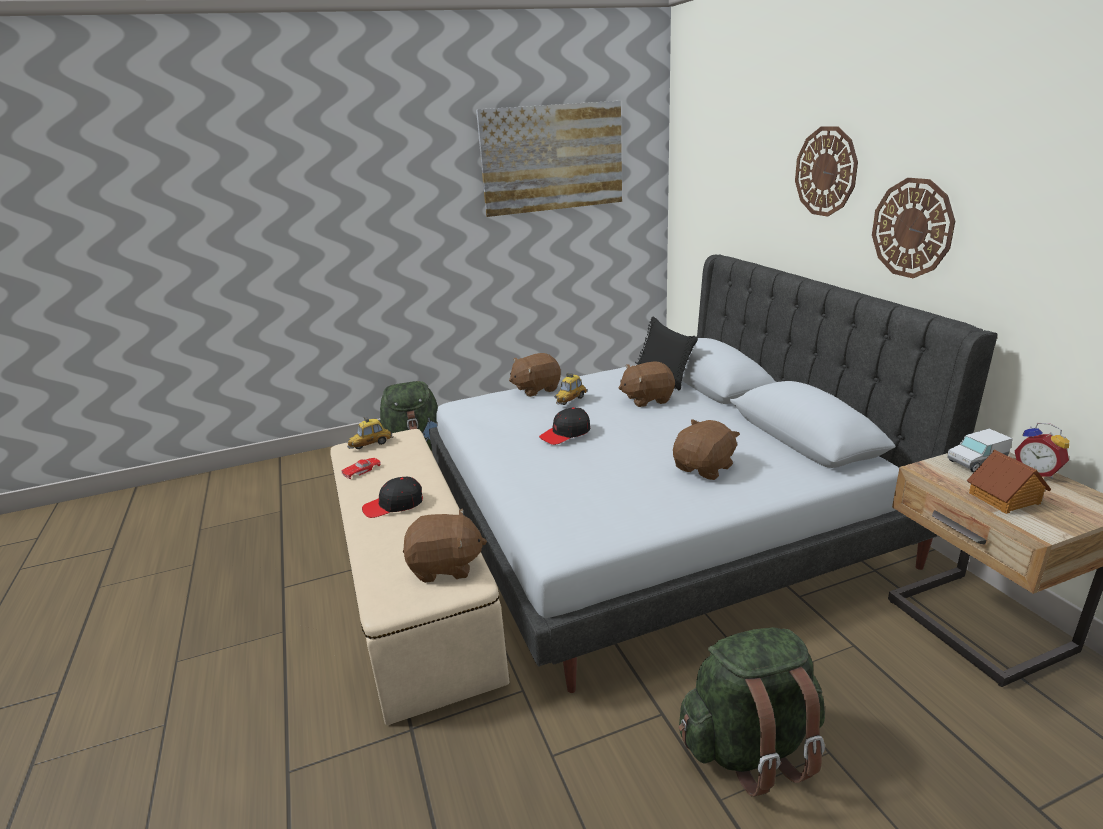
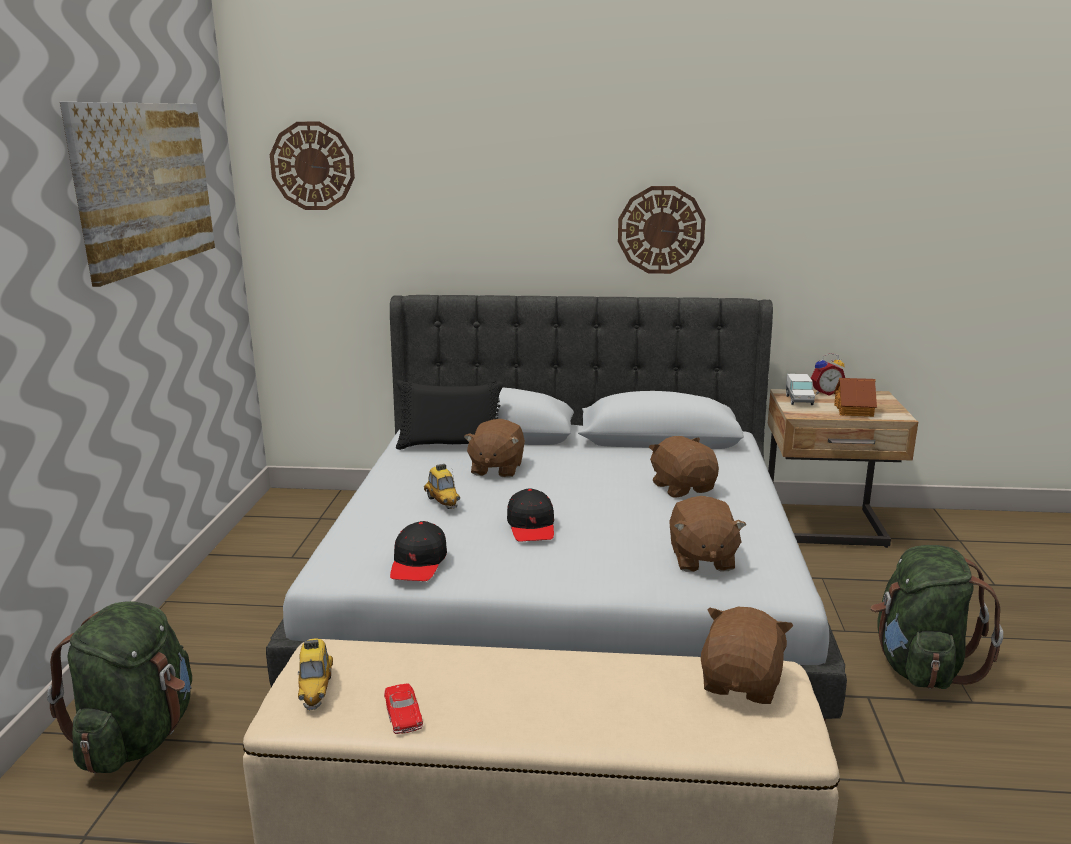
camera: 65 degrees left, 5 degrees down
black cap [362,477,423,518] -> black cap moved to [390,521,447,581]
brown plush toy [509,353,561,397] -> brown plush toy moved to [669,496,746,572]
wall clock [795,126,858,216] -> wall clock moved to [270,122,355,210]

